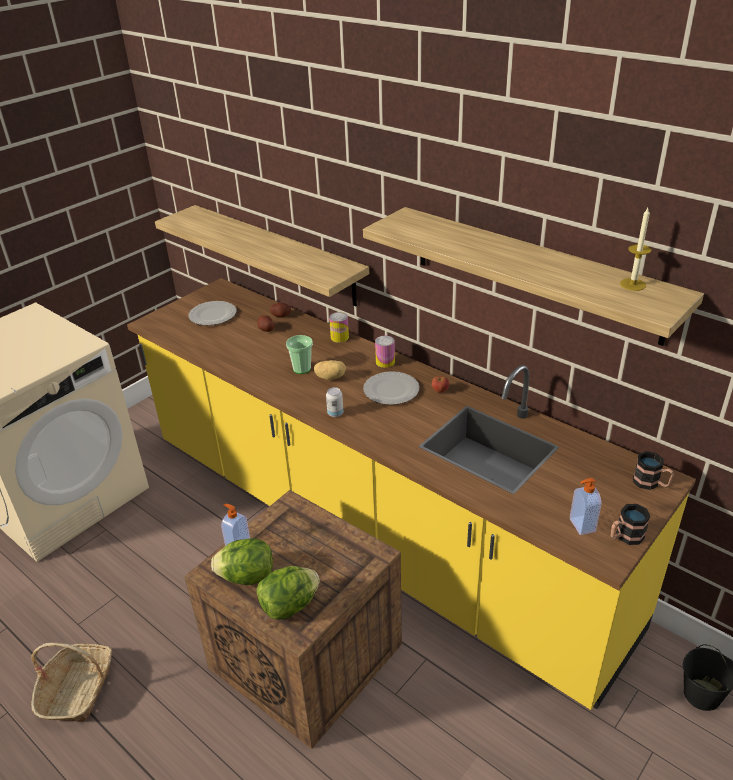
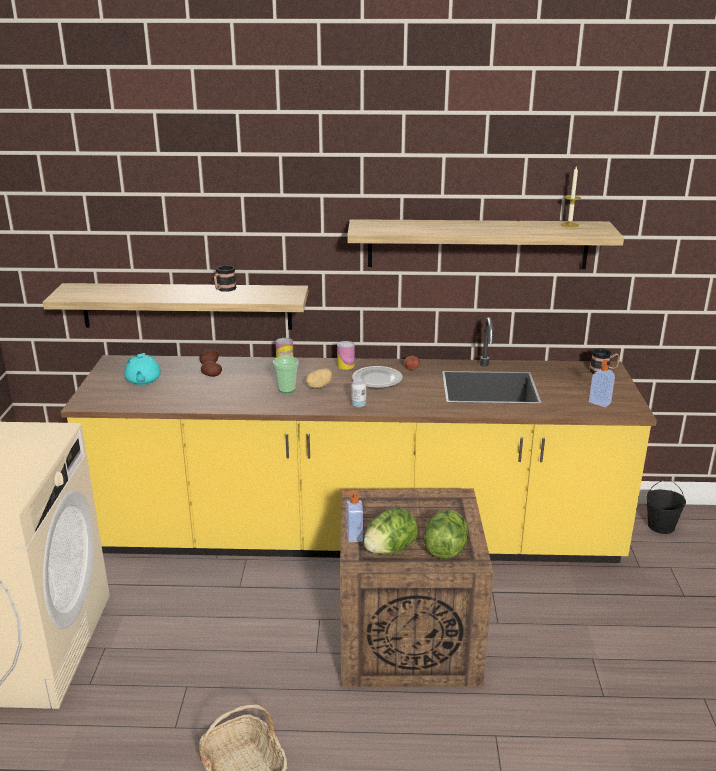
camera: 40 degrees left, 10 degrees down
plate [188,301,236,325] -> turquoise teapot [124,353,161,385]
mug [610,504,650,545] -> mug moved to [214,265,236,292]

